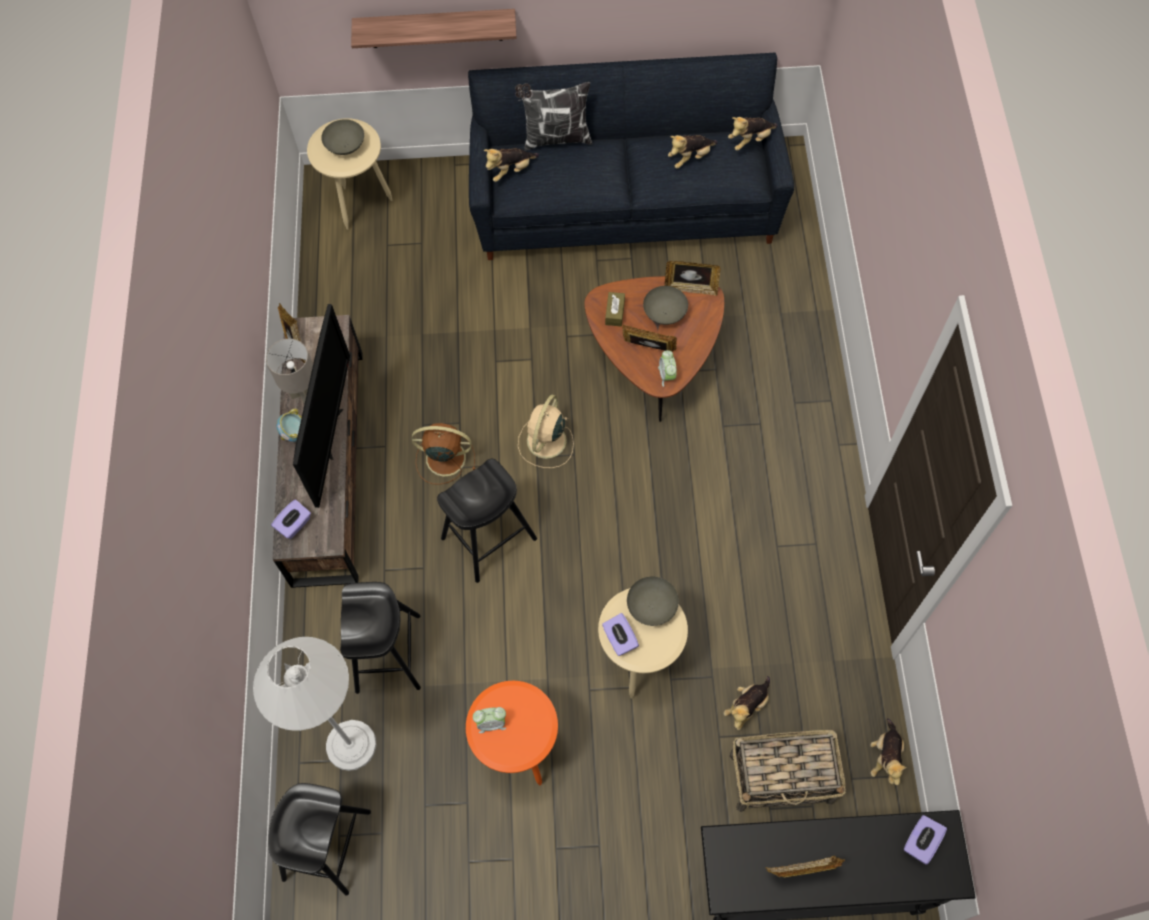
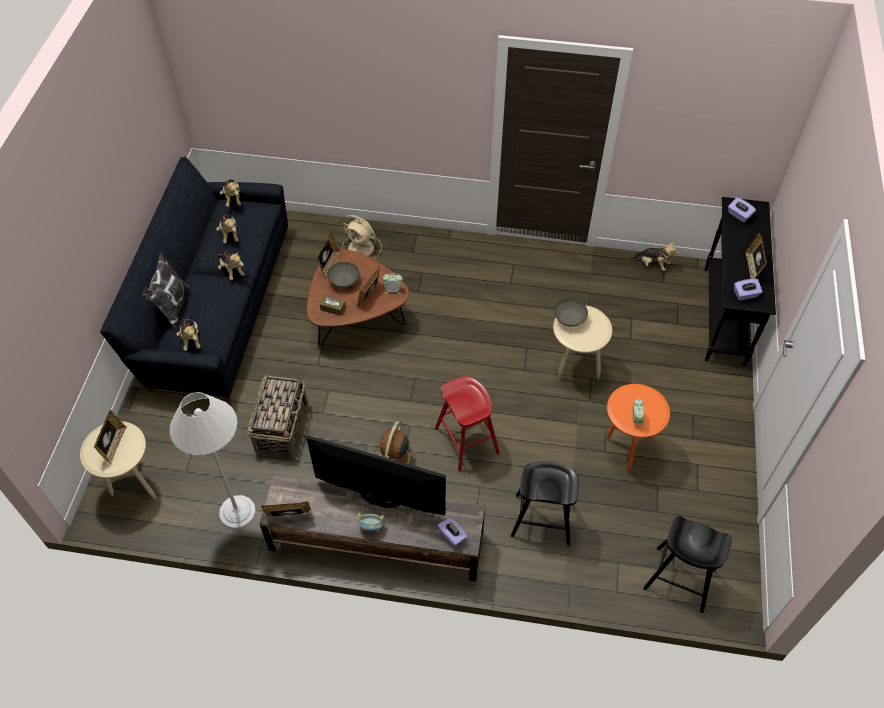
camera: 80 degrees left, 10 degrees down
white floor lamp [253,637,377,771] -> white floor lamp moved to [170,392,256,529]
grey table lamp [266,339,313,404] -> none
grey bowl [321,119,364,155] -> picture frame [94,410,127,464]
shelf [351,9,516,48] -> none
black stool [437,459,537,583] -> red stool [435,376,500,471]
beige fan [518,395,574,468] -> beige fan moved to [342,215,382,259]
purple tissue box [602,613,639,656] -> purple tissue box moved to [734,279,763,300]
plush toy [724,676,770,730] -> plush toy moved to [218,251,245,280]
basket [730,730,846,812] -> basket moved to [247,375,308,457]

